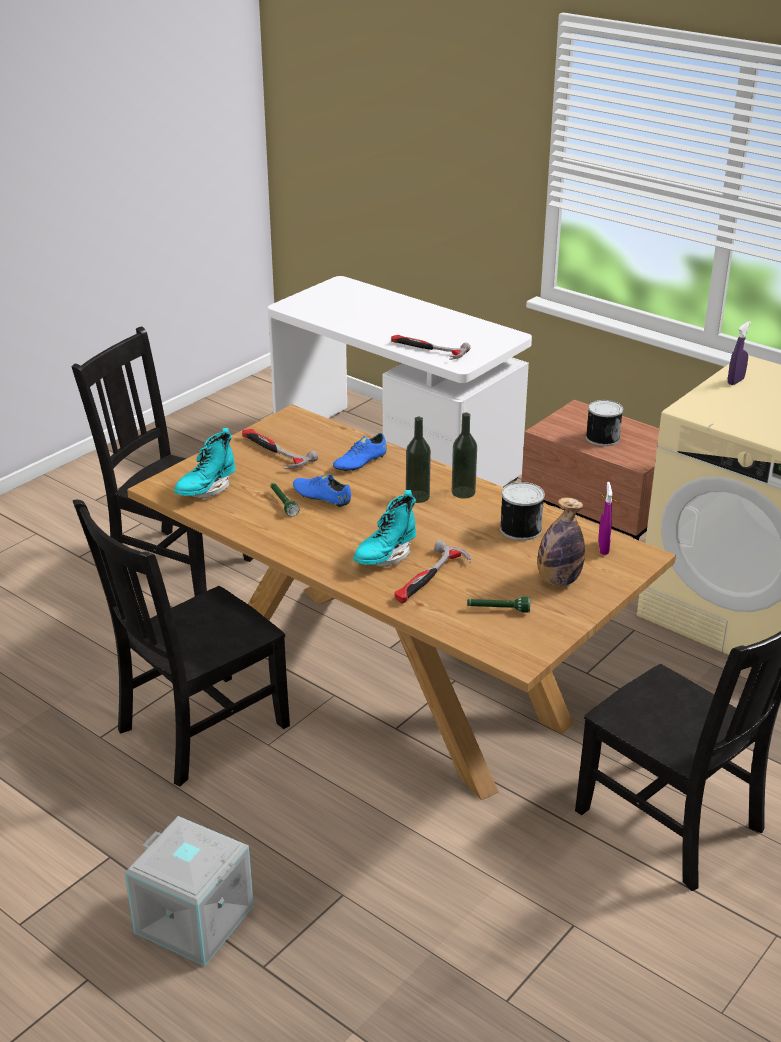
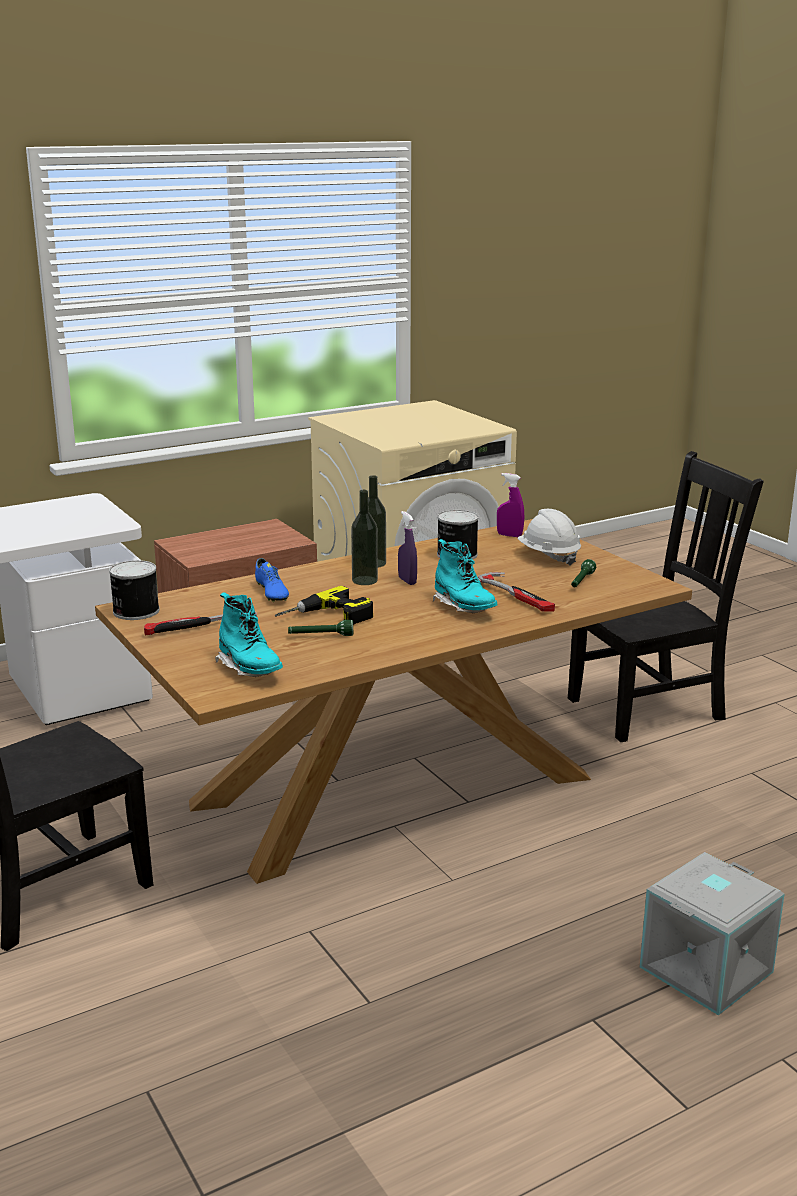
camera: 70 degrees left, 10 degrees down
black chair [73,500,290,787] -> none
blue shoe [293,475,351,508] -> power drill [275,585,373,625]
hammer [391,335,471,360] -> none
bottle [537,497,585,586] -> white hard hat [517,509,581,566]
can [586,400,623,446] -> can moved to [109,560,160,620]
purple spray bottle [728,321,751,385] -> purple spray bottle moved to [398,511,417,585]

